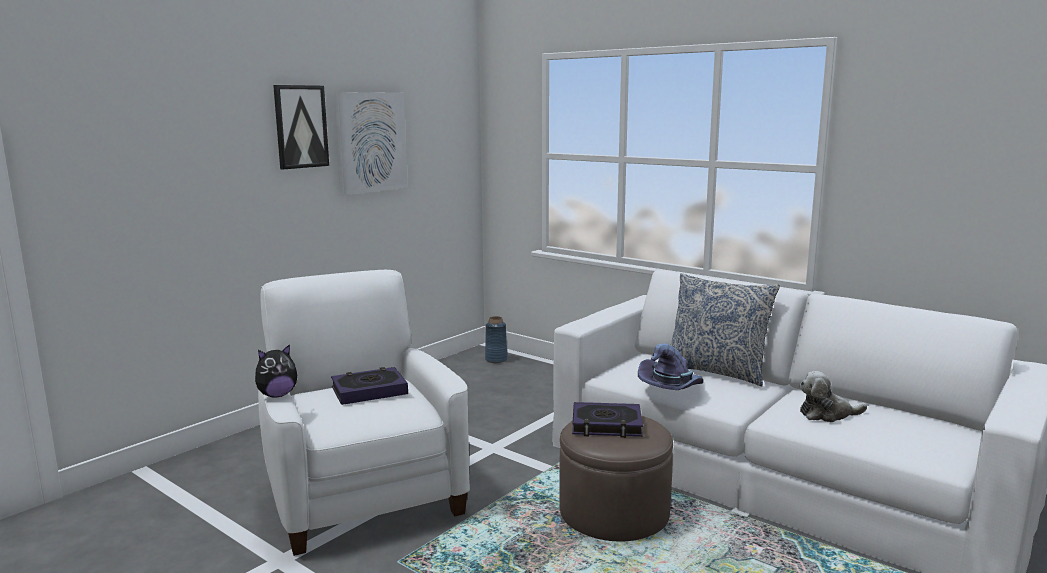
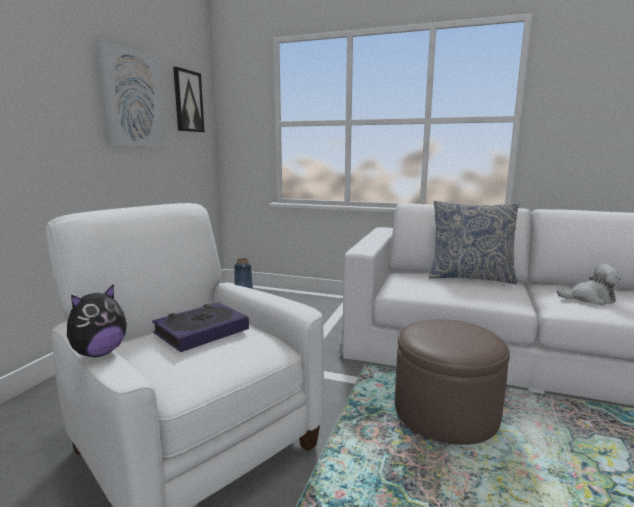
camera: 20 degrees left, 0 degrees up
picture [273,85,329,169] -> picture moved to [173,67,204,132]
book [572,402,643,438] -> none
purple hat [638,344,703,390] -> none
plush toy [799,371,867,422] -> plush toy turned 150 degrees counterclockwise [557,264,622,305]

